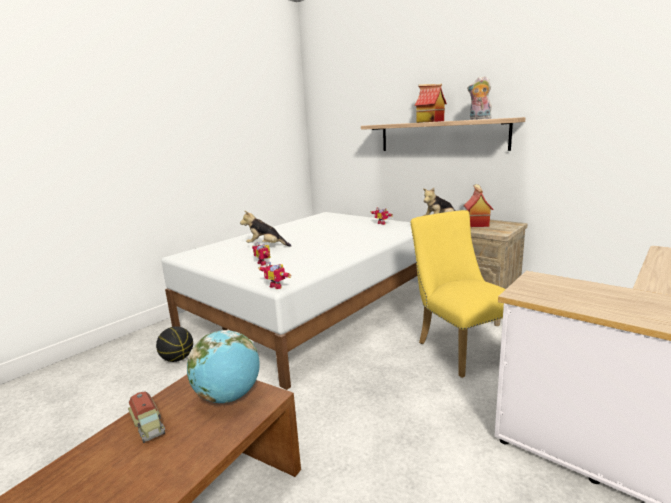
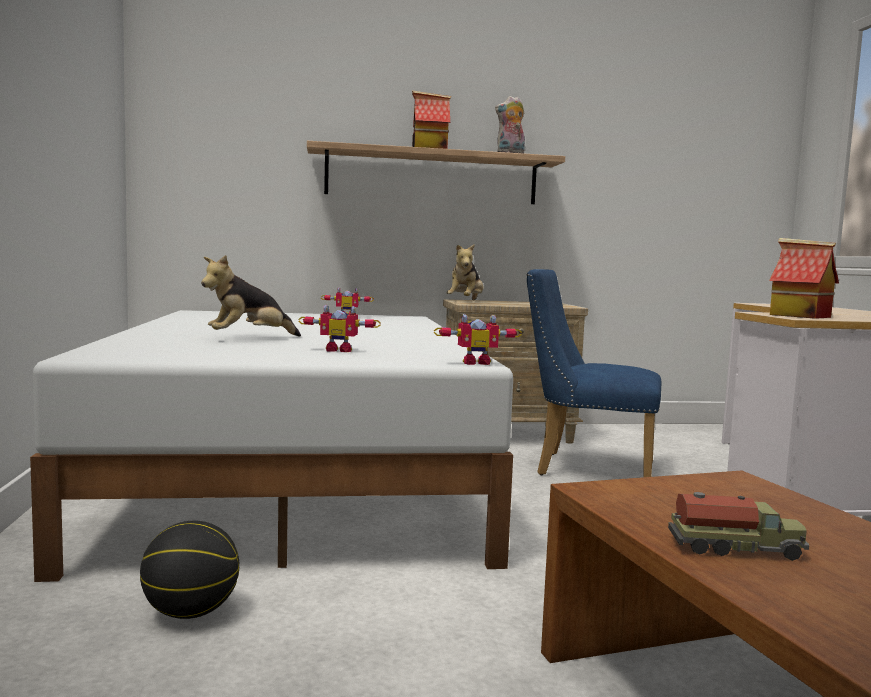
camera: 50 degrees left, 10 degrees down
globe [187,330,260,403] -> none
yellow chair [410,210,506,378] -> blue chair [527,269,661,477]
toy house [464,184,494,227] -> toy house moved to [769,238,839,319]

